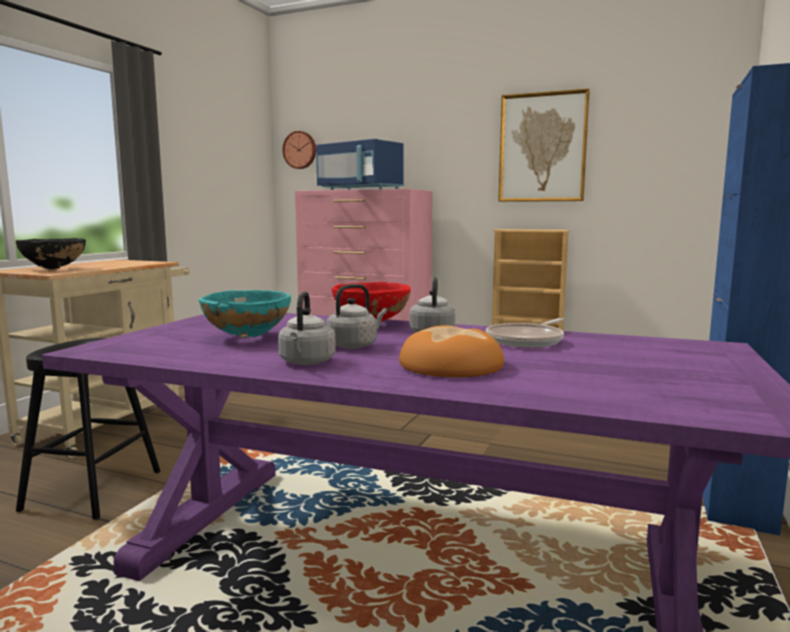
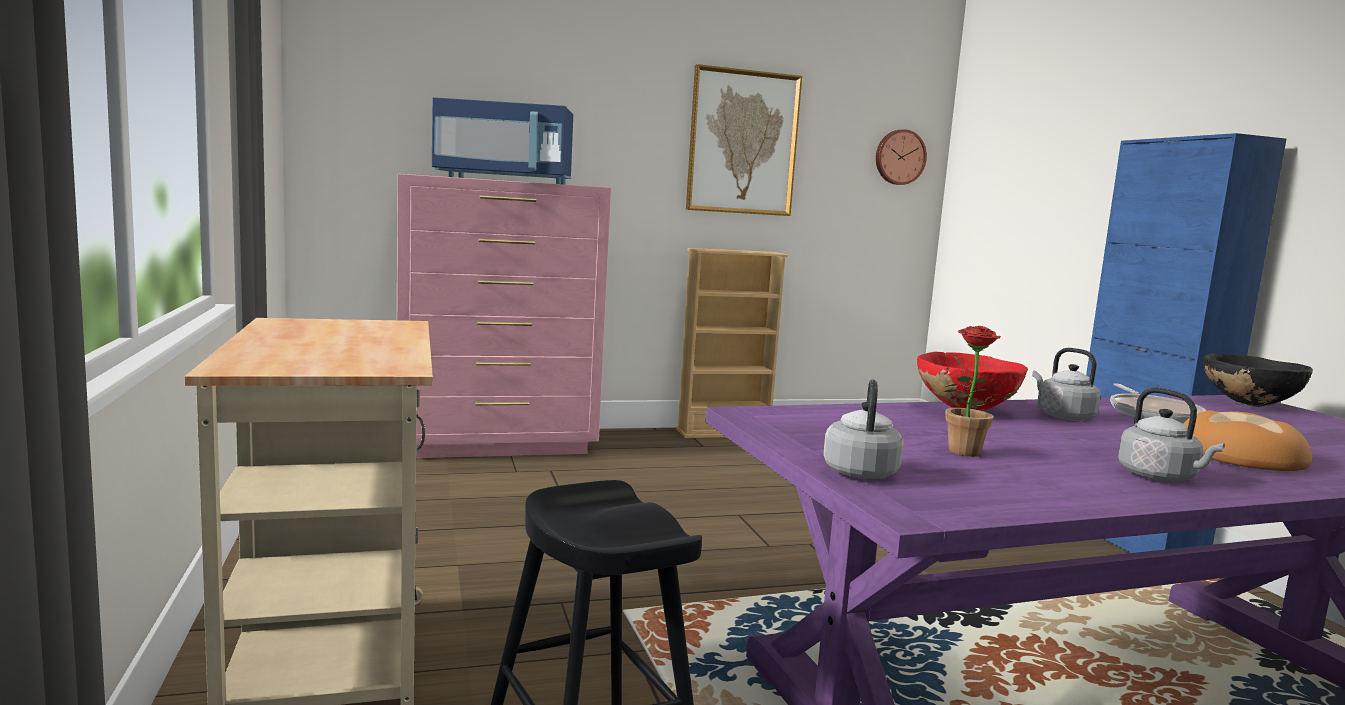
camera: 40 degrees left, 0 degrees up
black bowl [16,238,86,269] -> black bowl moved to [1203,353,1313,407]
turquoise bowl [199,290,291,338] -> potted plant [944,326,1017,457]
wall clock [282,131,316,169] -> wall clock moved to [876,129,927,185]
grey kettle [326,284,387,349] -> grey kettle moved to [823,379,904,479]

